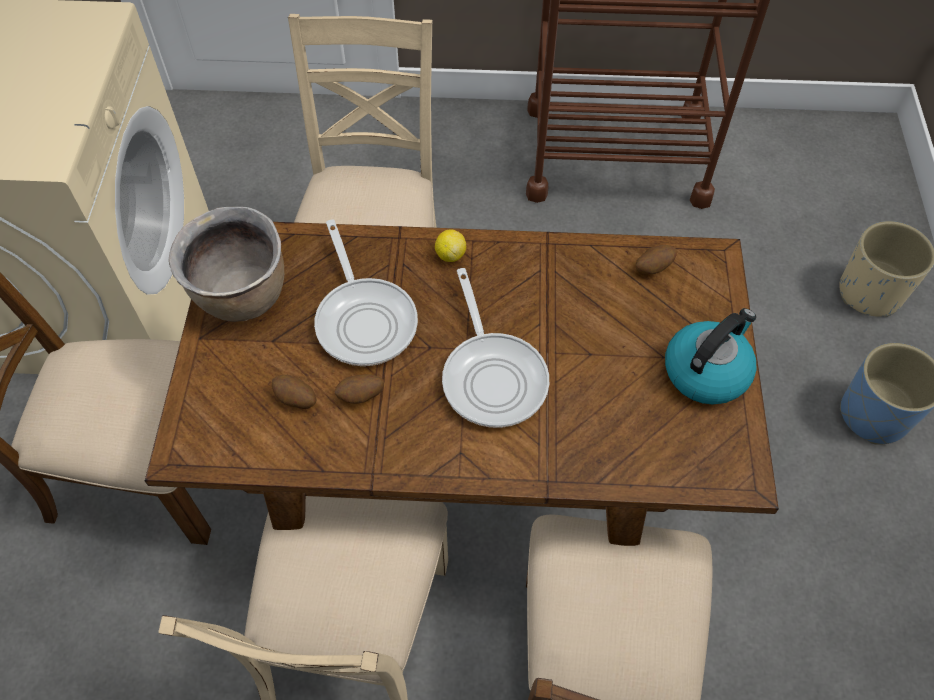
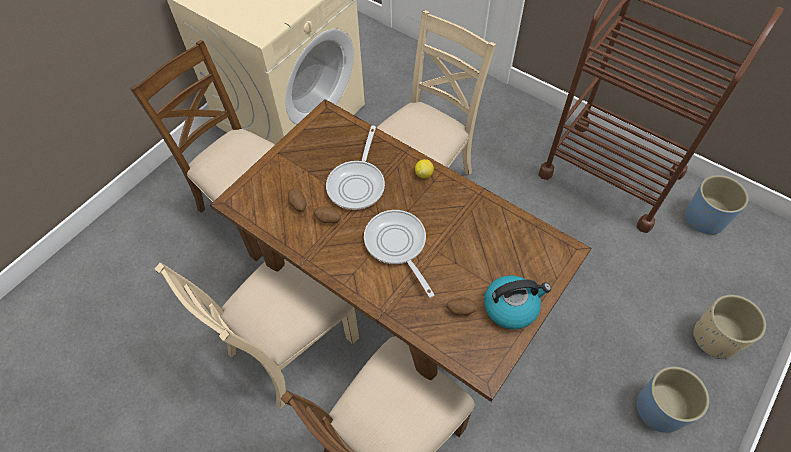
camera: 35 degrees right, 0 degrees up
brown cooking pot [169,207,284,322] -> none
frying pan [442,268,549,428] -> frying pan turned 135 degrees clockwise [364,210,434,298]
potato [636,245,677,274] -> potato moved to [446,297,478,315]
none -> blue planter [685,175,748,235]

